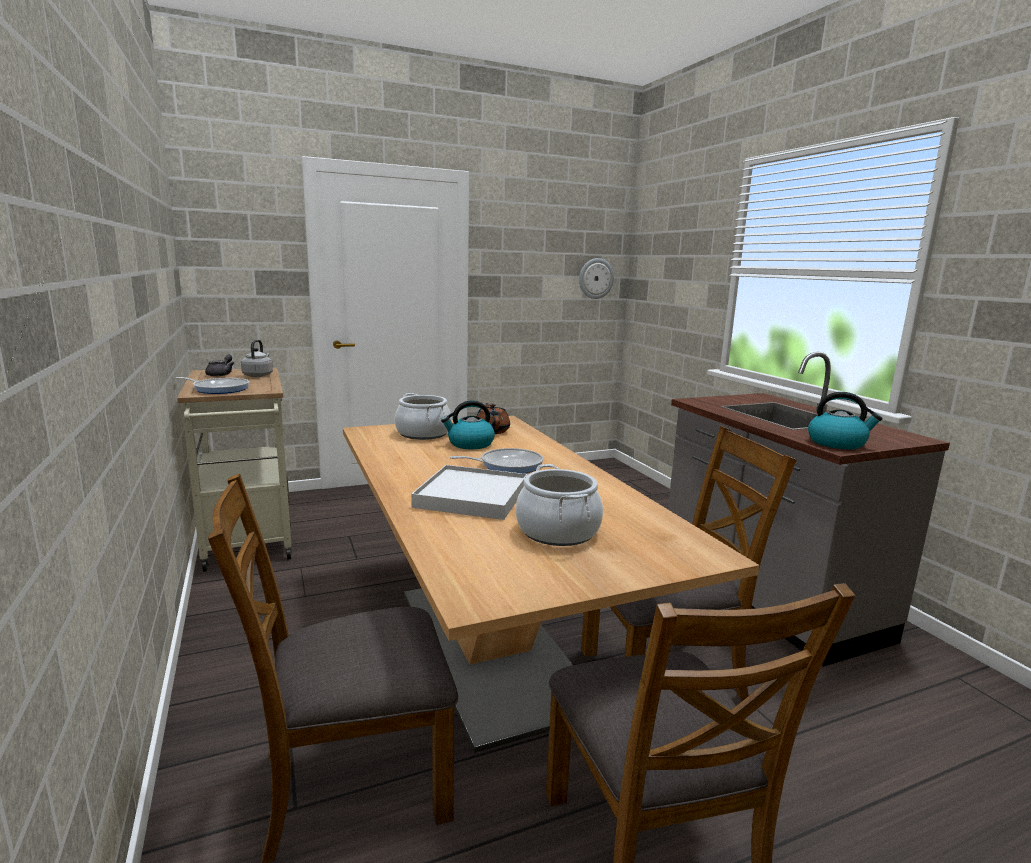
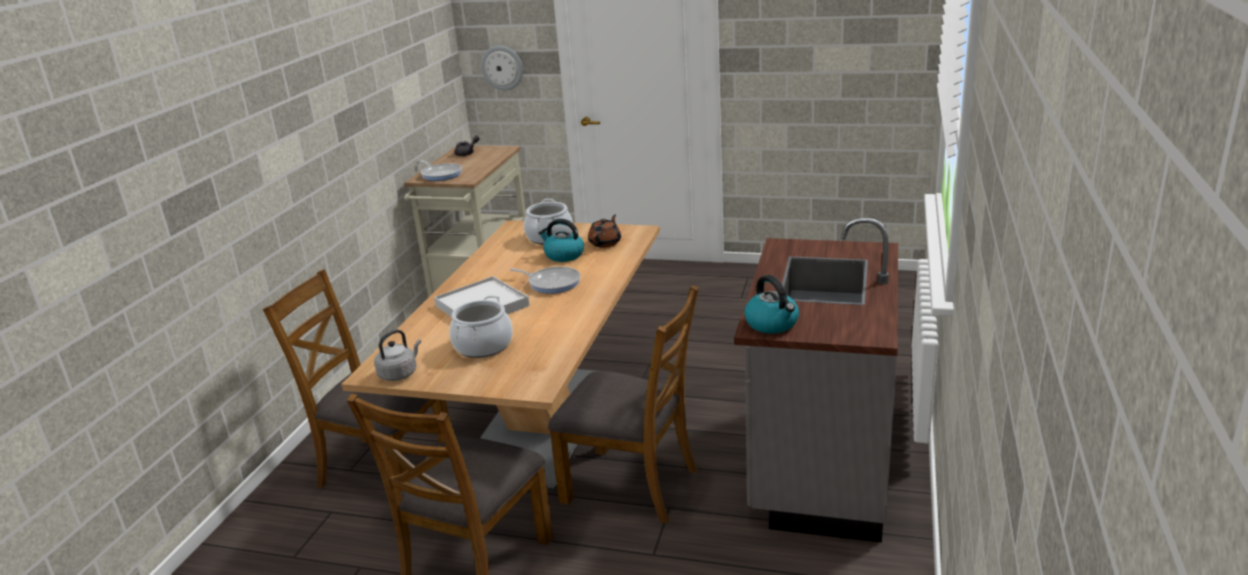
camera: 40 degrees right, 10 degrees up
grey kettle [241,340,273,377] -> grey kettle moved to [374,330,421,381]
wall clock [579,258,614,299] -> wall clock moved to [481,46,523,90]

